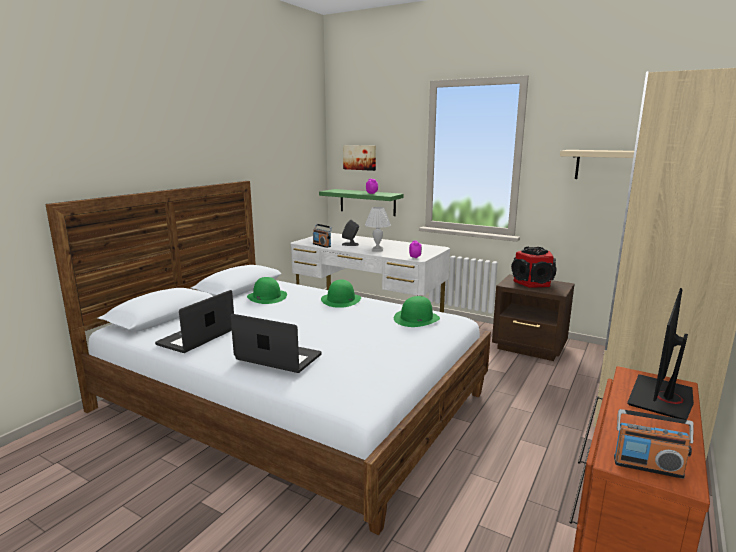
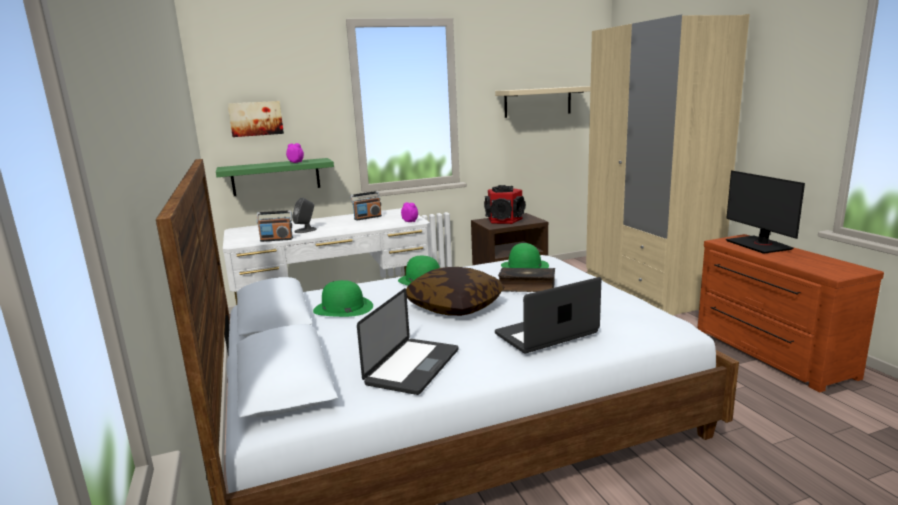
camera: 50 degrees left, 0 degrees up
laptop [155,290,234,353] -> laptop turned 135 degrees counterclockwise [357,288,458,395]
white table lamp [365,207,391,252] -> none
radio [614,409,694,479] -> radio moved to [350,191,382,220]
none -> pillow [406,267,504,316]
none -> book [498,267,555,292]

